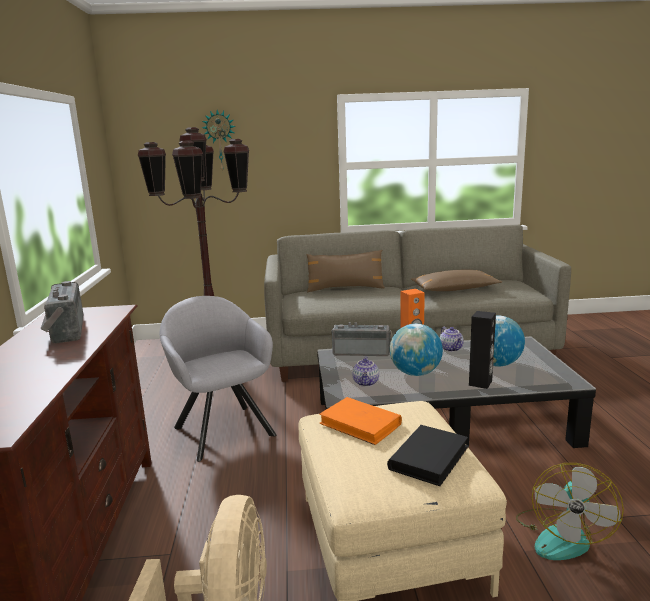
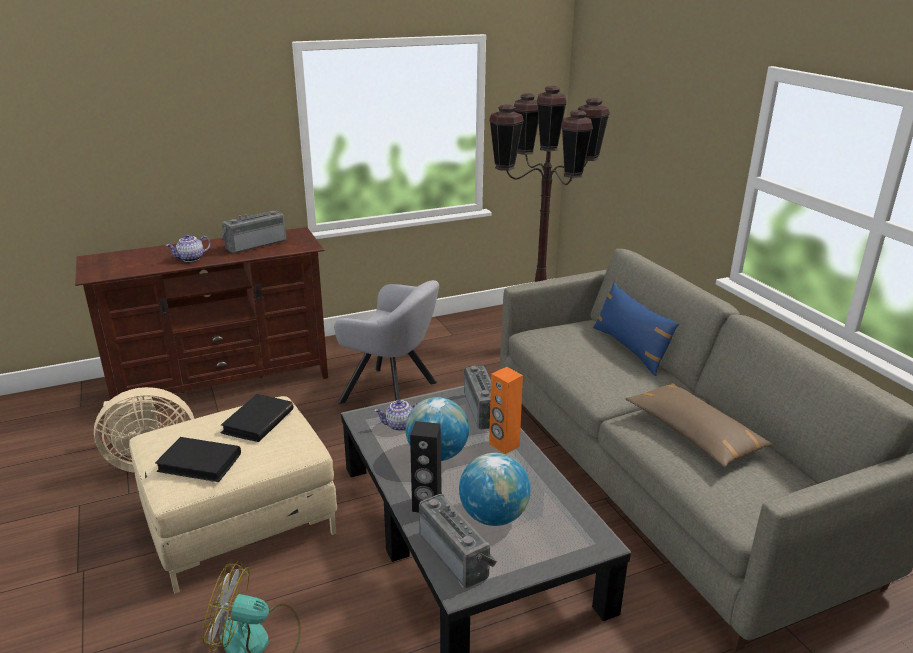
camera: 70 degrees right, 10 degrees up
grey armchair [160,296,276,462] -> grey armchair turned 75 degrees clockwise [334,280,439,404]
wall clock [202,110,236,172] -> none
brown pillow [306,250,385,292] -> blue pillow [593,282,679,376]
orange book [319,397,402,445] -> black book [221,394,294,442]
teapot [440,327,464,352] -> teapot moved to [166,234,211,262]
none -> radio [419,494,497,588]

